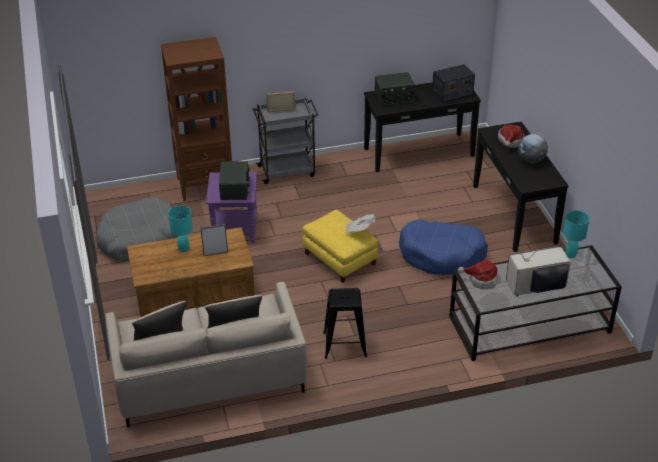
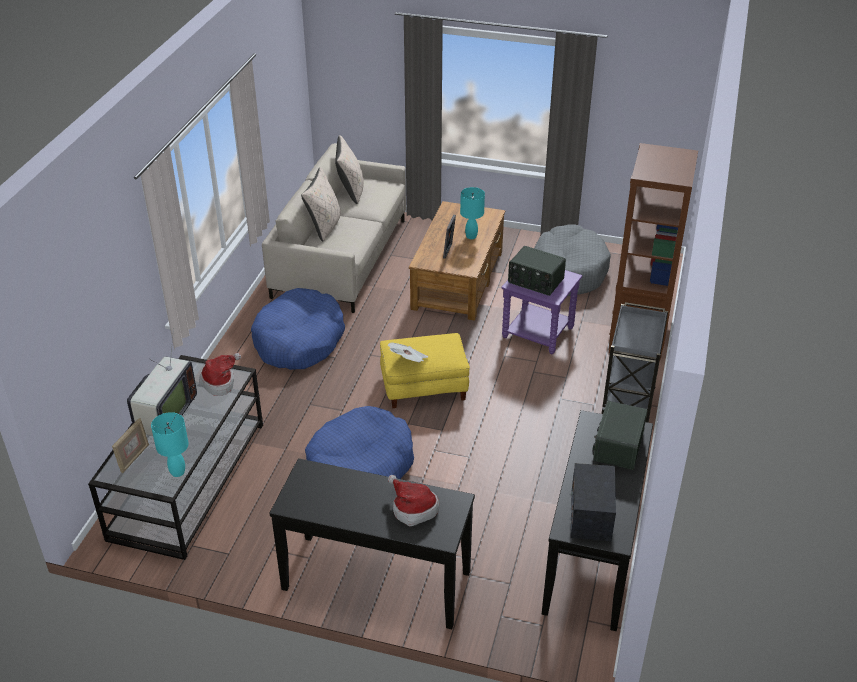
camera: 120 degrees right, 0 degrees up
picture frame [266,91,295,112] -> picture frame moved to [112,418,149,474]
black stool [323,288,367,359] -> blue dog bed [251,288,345,370]
globe [518,134,548,163] -> none

